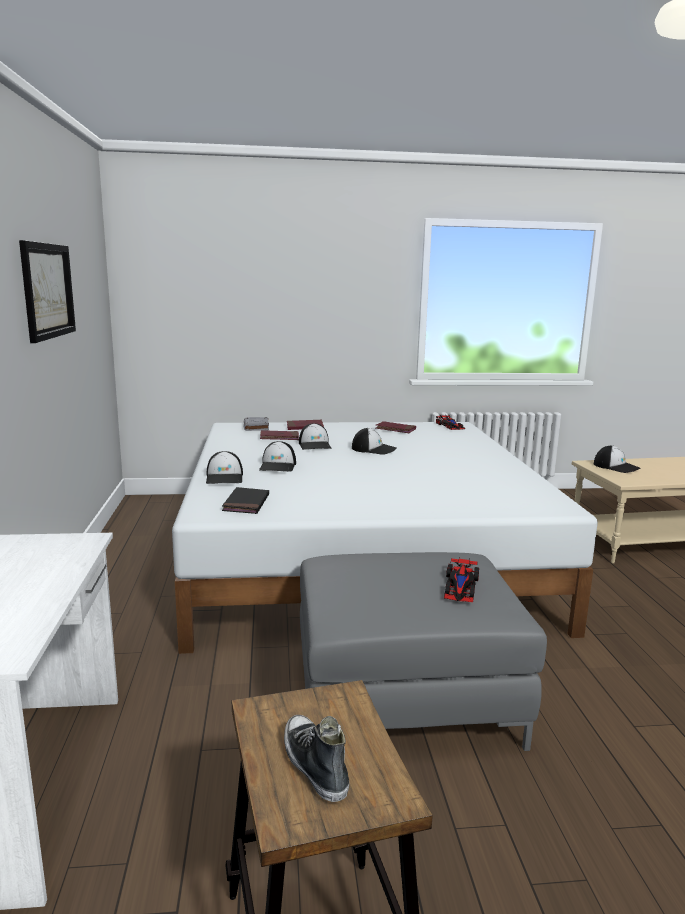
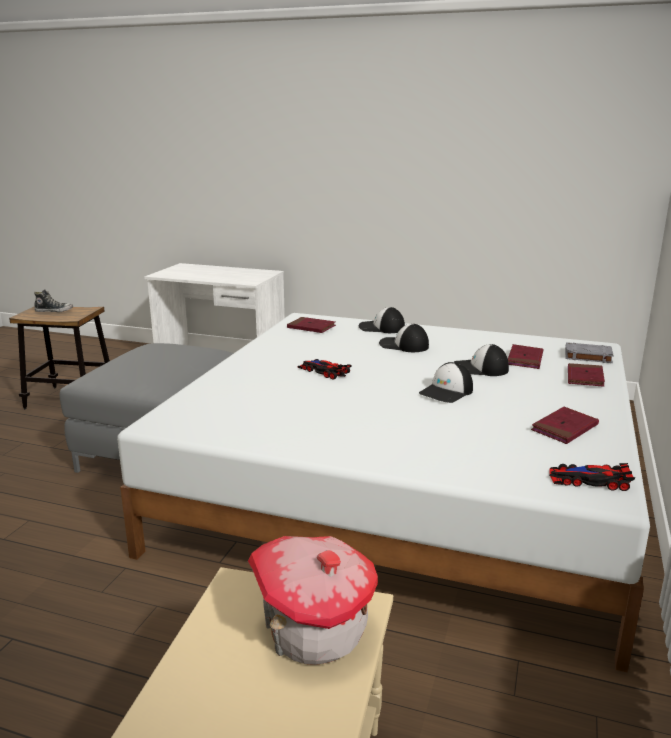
camera: 115 degrees right, 5 degrees up
picture [19,240,76,343] -> none
black book [222,487,269,514] -> red book [287,317,336,333]
toy car [444,558,479,602] -> toy car moved to [298,359,351,380]
cap [594,445,640,473] -> toy house [248,536,378,665]

